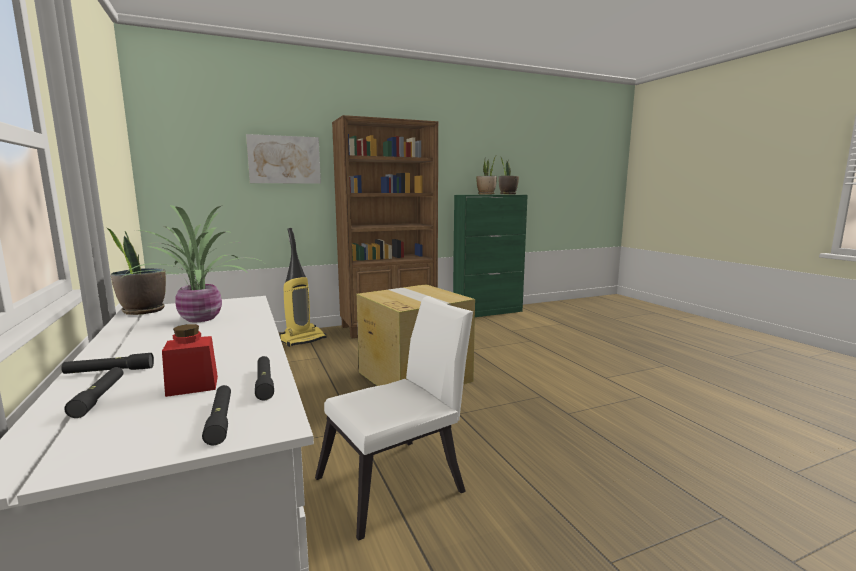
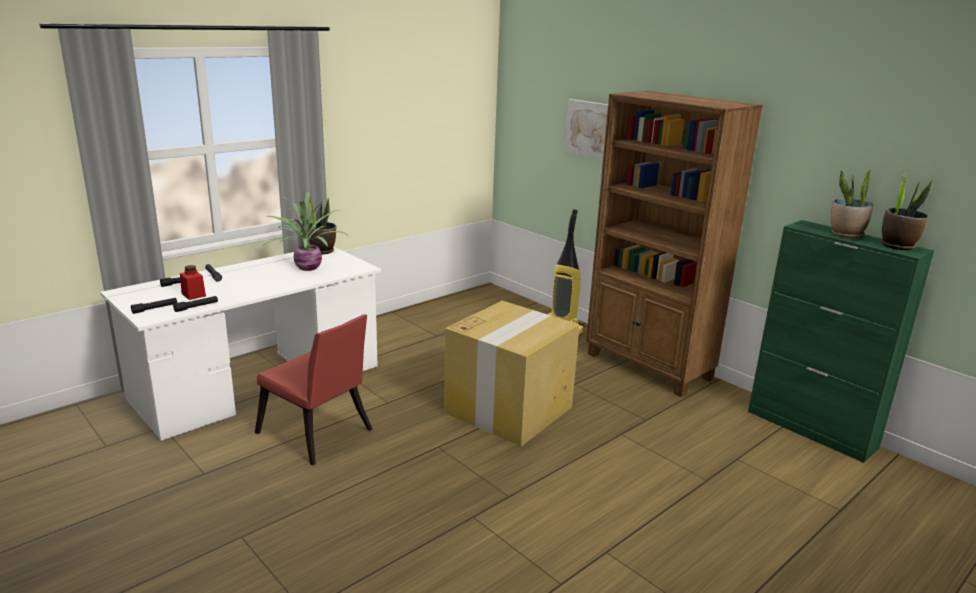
camera: 70 degrees right, 10 degrees up
white chair [315,296,473,541] -> red chair [255,314,372,465]

